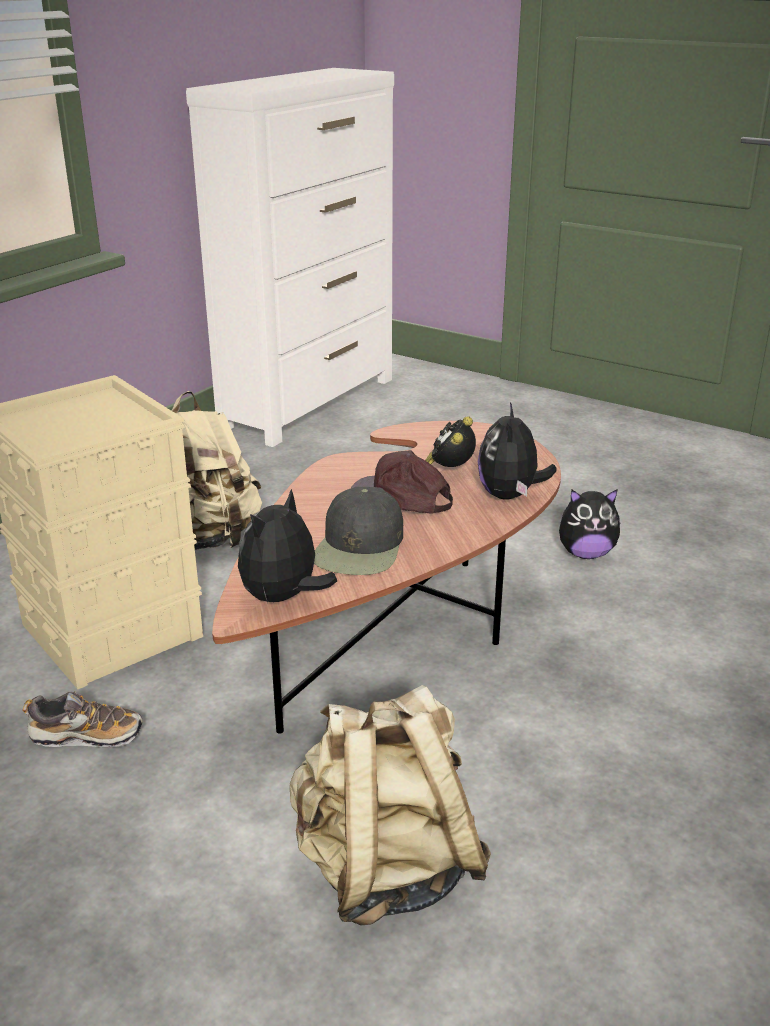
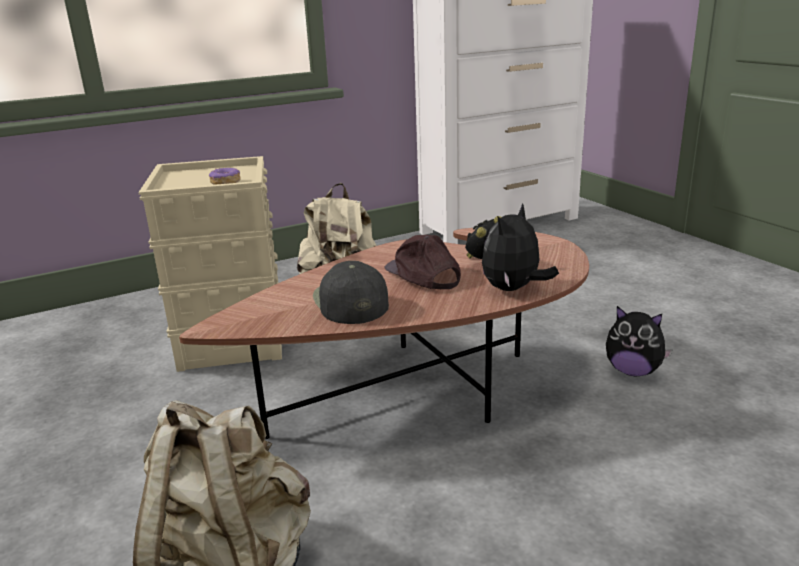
camera: 30 degrees right, 5 degrees down
shoe [22,691,143,747] -> none
plush toy [238,489,337,603] -> none
black cap [314,487,403,575] -> black cap turned 120 degrees clockwise [313,261,389,324]
none -> donut [209,168,241,185]

